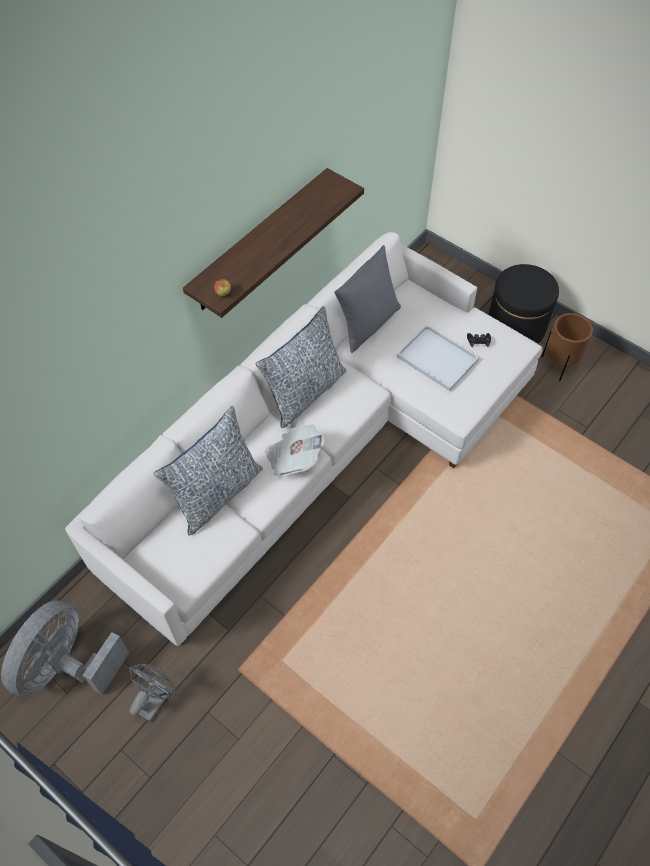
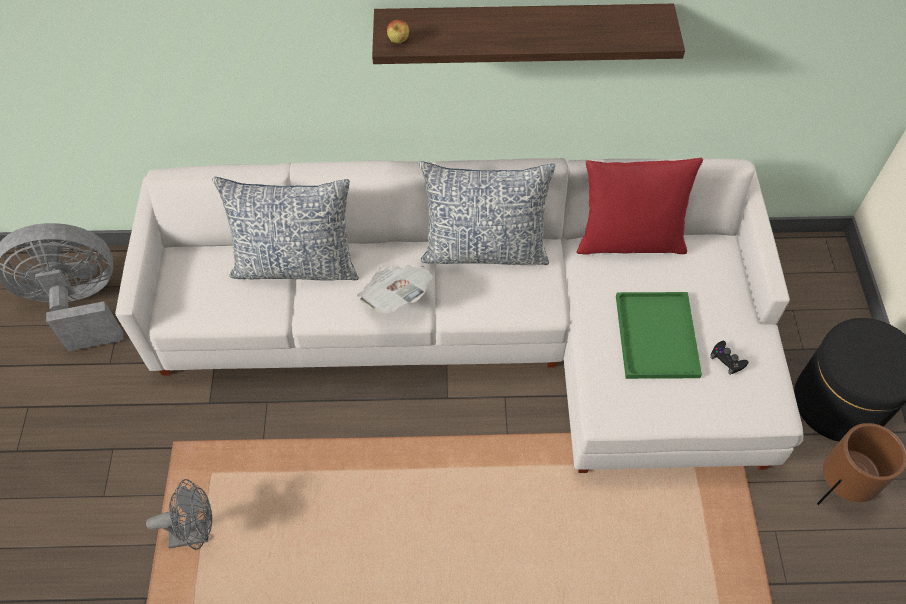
camera: 50 degrees right, 0 degrees up
grey fan [129,664,176,722] -> grey fan moved to [146,479,212,550]
grey pillow [334,245,401,353] -> red pillow [577,158,703,255]
white tray [397,325,479,391] -> green tray [616,292,702,379]

